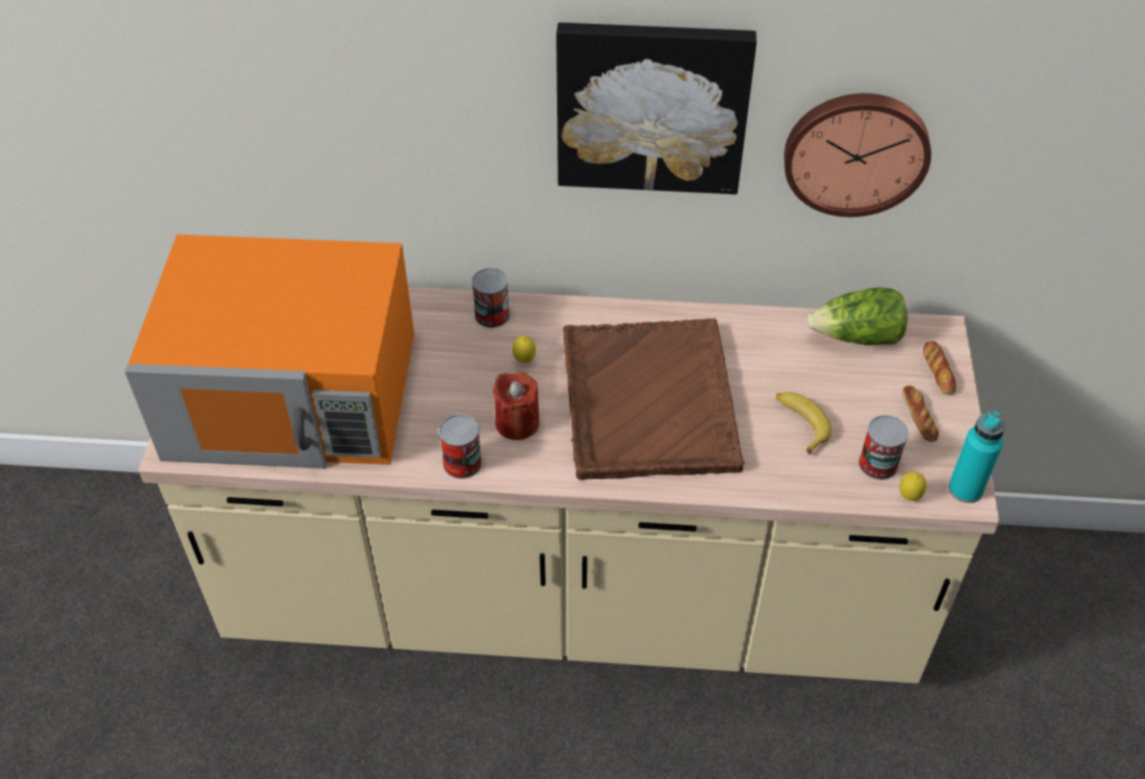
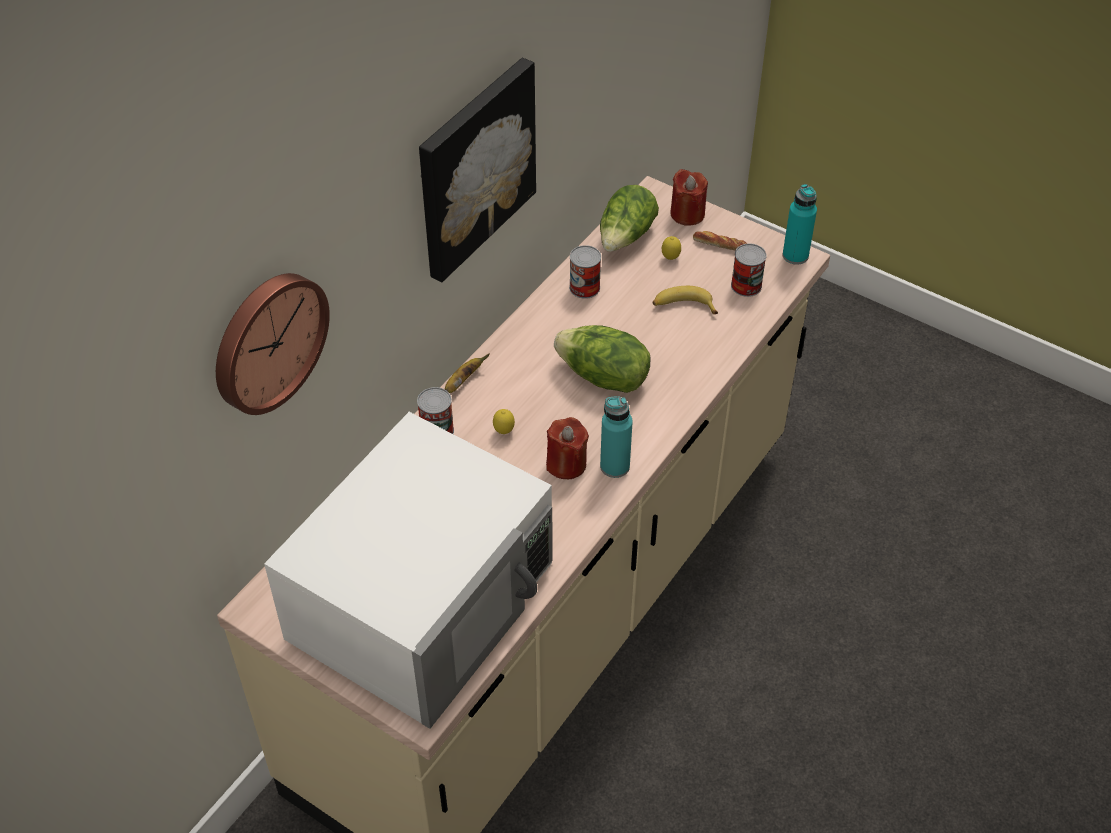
camera: 60 degrees left, 0 degrees up
orange microwave [125,234,414,469] -> white microwave [264,412,552,729]
can [439,414,482,479] -> can moved to [569,245,601,299]
brown tray [563,319,744,480] -> lettuce [554,325,650,393]
wall clock [784,93,931,217] -> wall clock moved to [216,273,330,415]
lemon [899,472,927,501] -> lemon moved to [662,236,681,260]
bread [923,341,956,395] -> red candle [670,169,708,226]
none -> banana [445,353,489,393]
none -> turquoise bottle [600,396,633,478]

